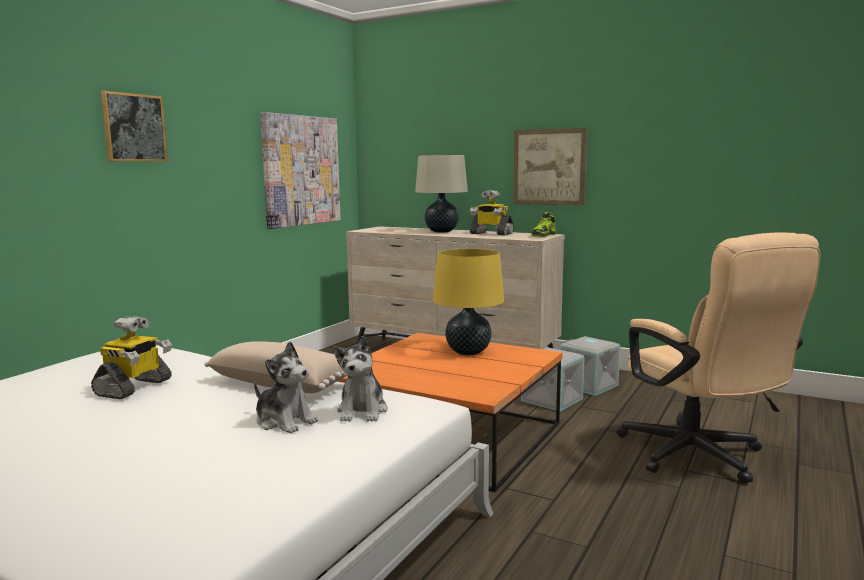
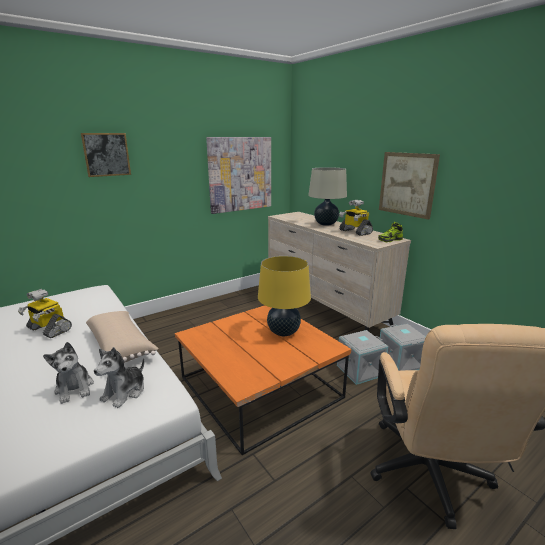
camera: 25 degrees right, 10 degrees up
toy robot [91,316,172,399] -> toy robot turned 75 degrees clockwise [18,289,72,338]

